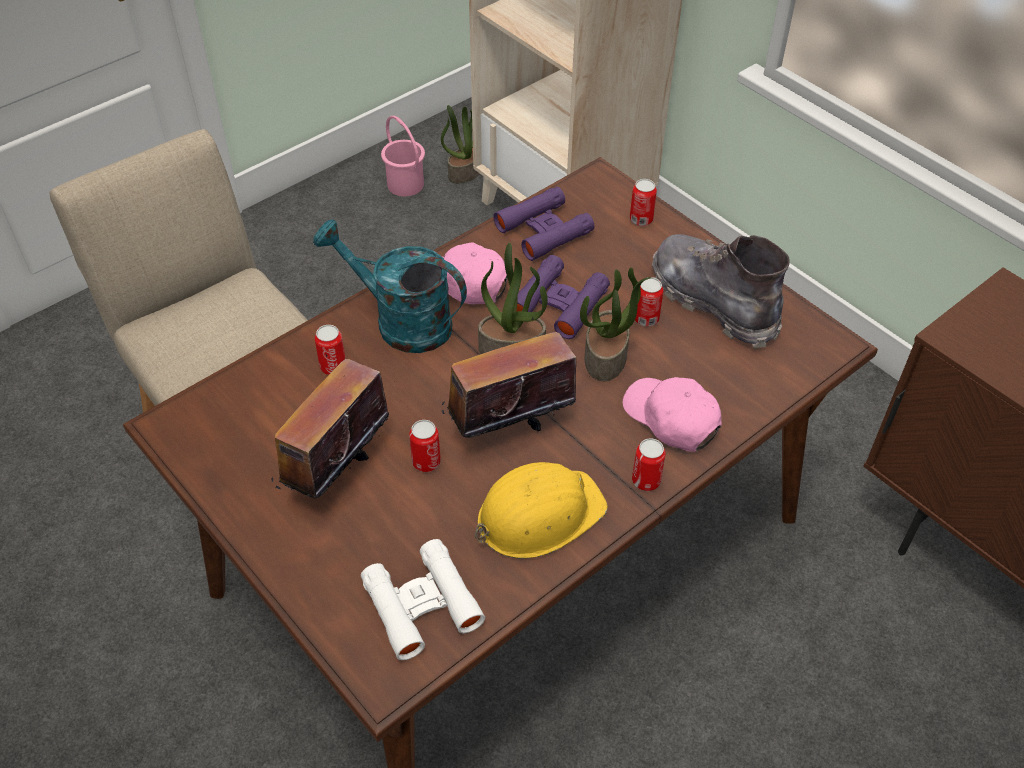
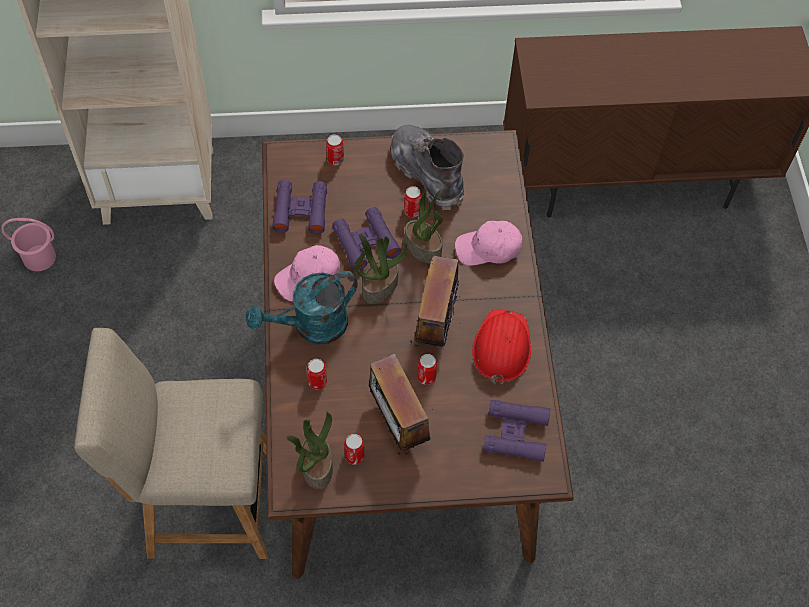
camera: 55 degrees left, 10 degrees up
white binoculars [361,539,485,660] -> purple binoculars [483,400,550,462]
potted plant [441,105,480,183] -> potted plant moved to [286,411,333,489]
yellow hard hat [475,462,608,559] -> red hard hat [472,309,531,385]
can [632,438,666,491] -> can moved to [344,434,364,465]
grey boot [652,234,789,349] -> grey boot turned 60 degrees clockwise [391,125,464,210]

